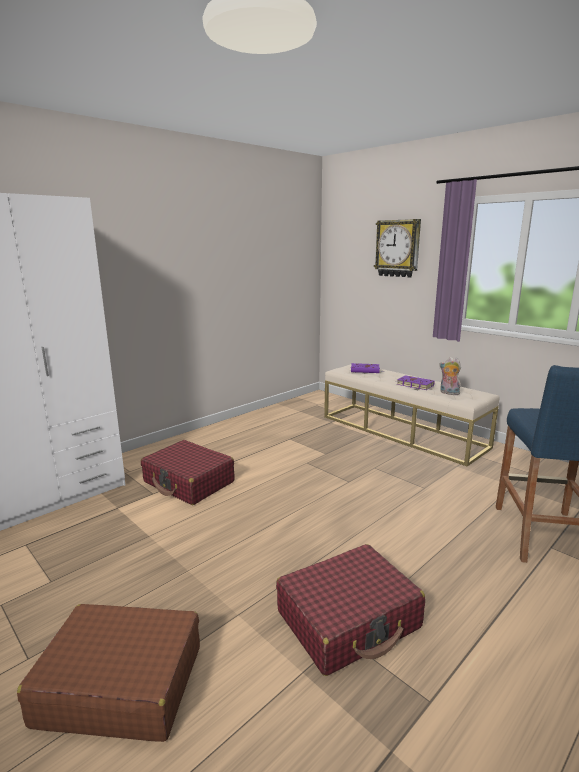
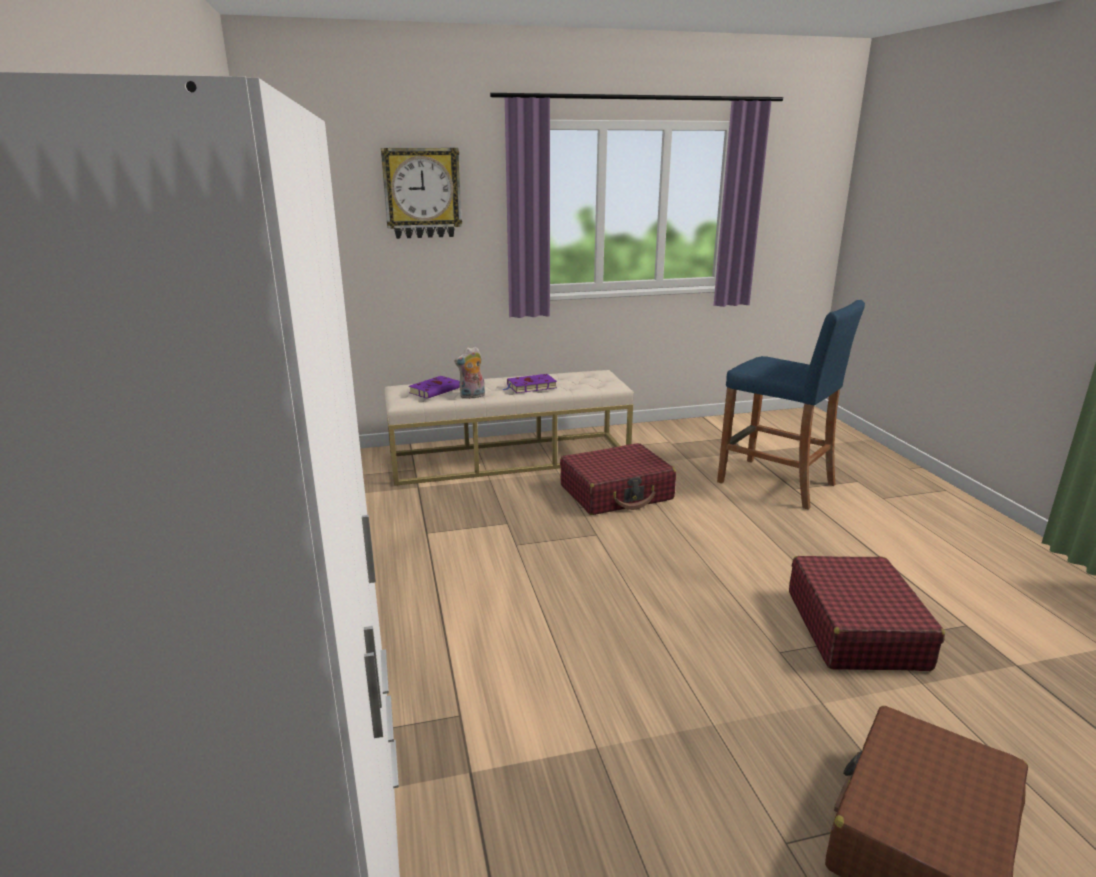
camera: 60 degrees left, 5 degrees up
red suitcase [141,440,235,505] -> red suitcase moved to [560,443,676,515]
plush toy [439,357,461,395] -> plush toy moved to [454,346,485,399]

